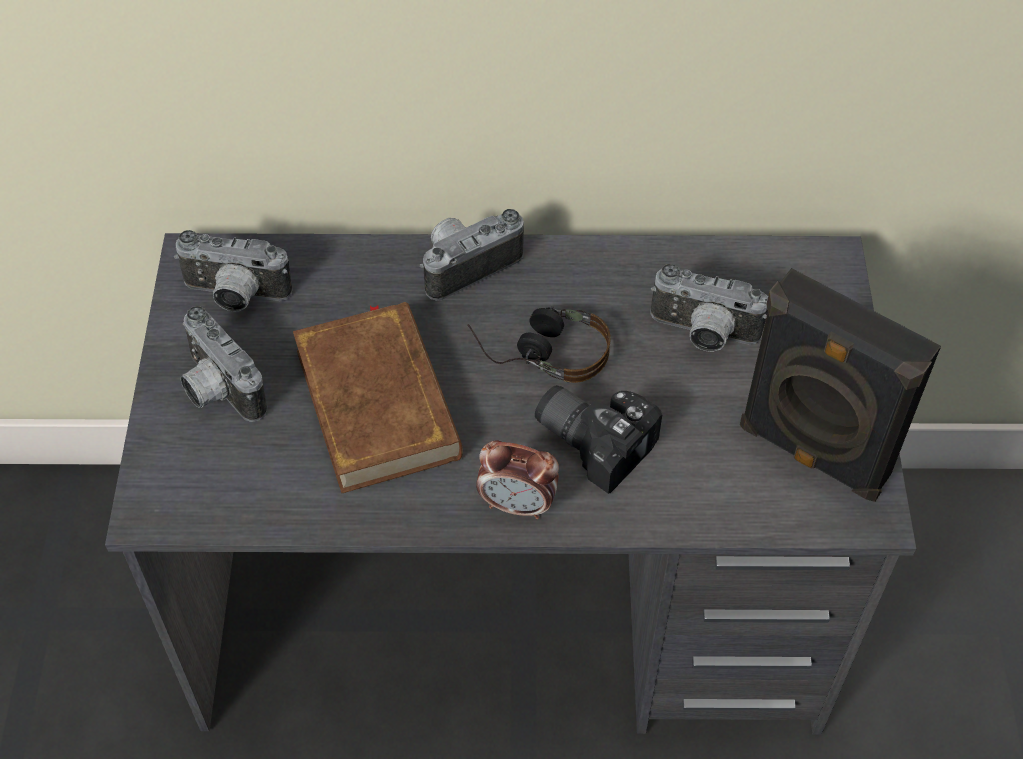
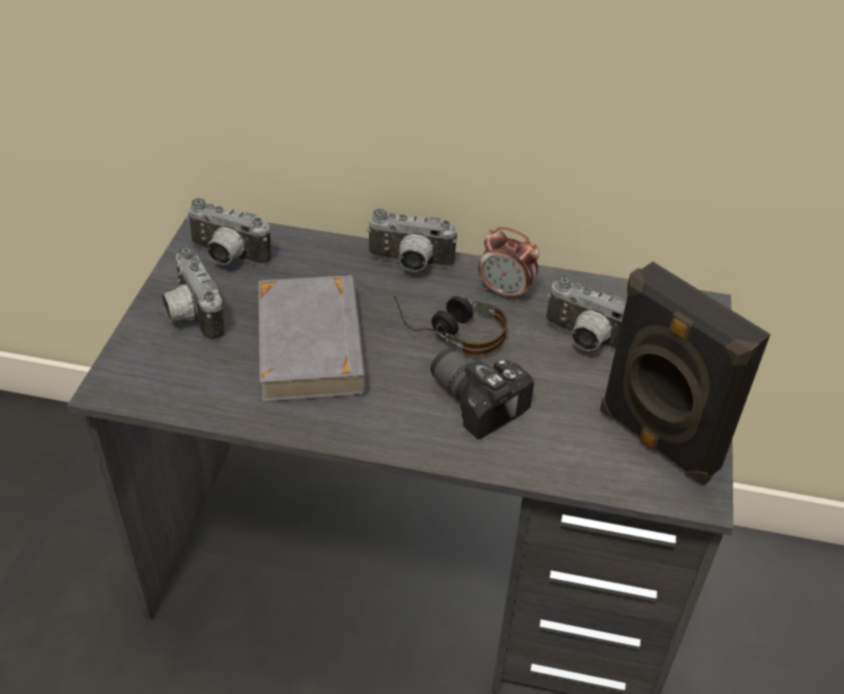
camera: 10 degrees right, 10 degrees down
brown book [293,302,463,493] -> grey book [258,275,366,402]
camera [420,209,524,301] -> camera turned 150 degrees counterclockwise [367,209,457,272]
alarm clock [476,441,559,519] -> alarm clock moved to [478,227,539,302]

